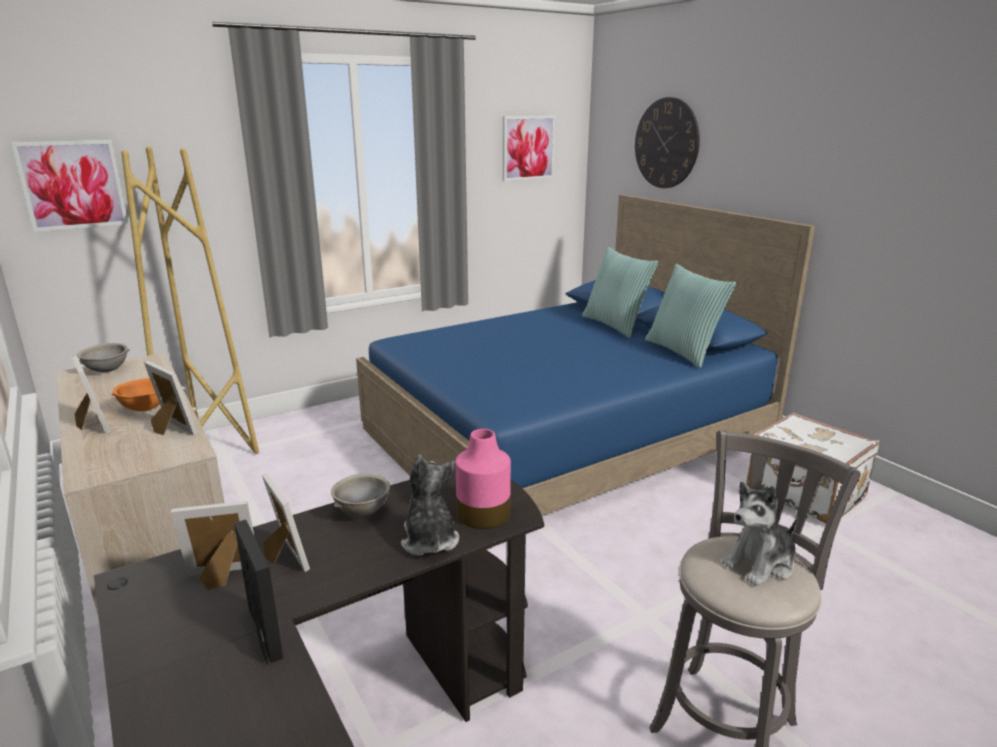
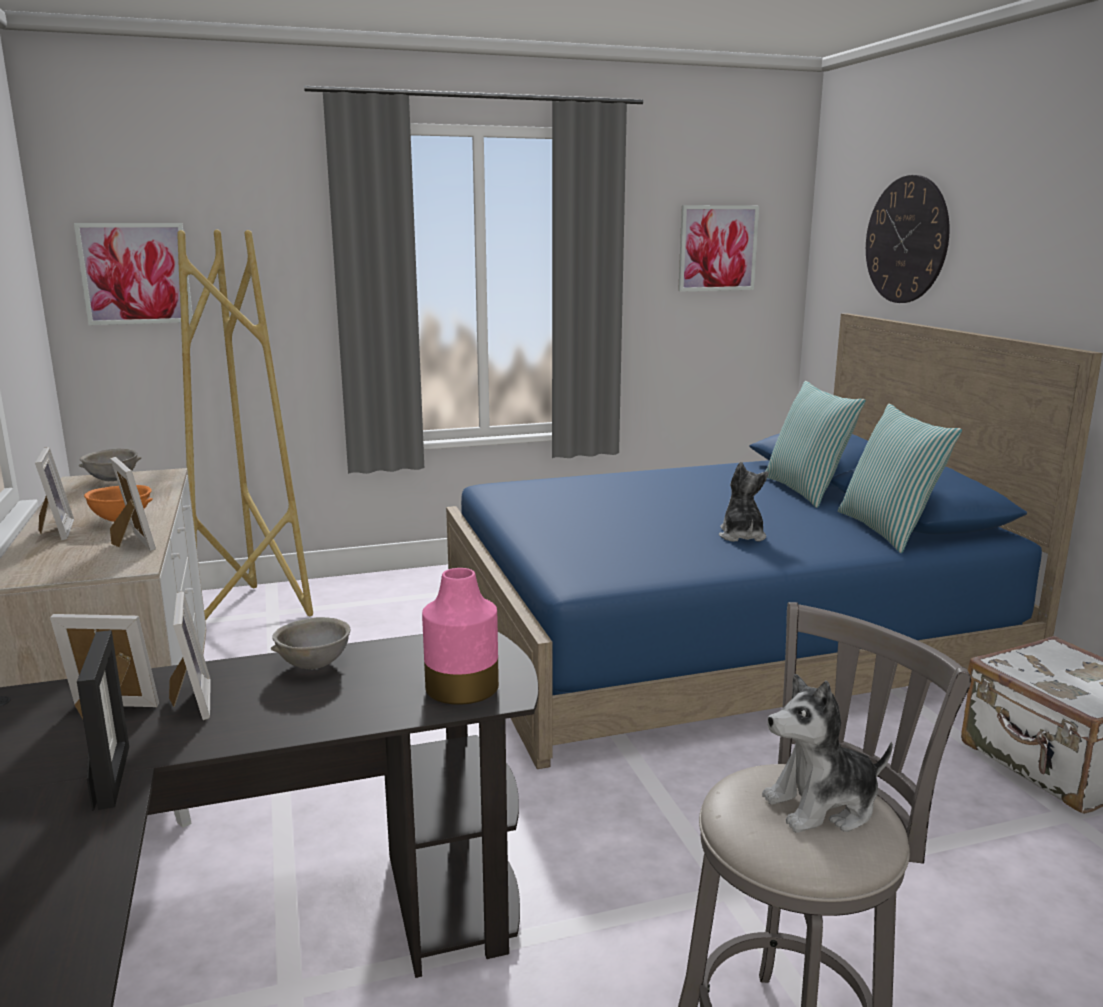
camera: 15 degrees right, 5 degrees down
plush toy [401,455,459,556] -> plush toy moved to [719,462,768,542]

